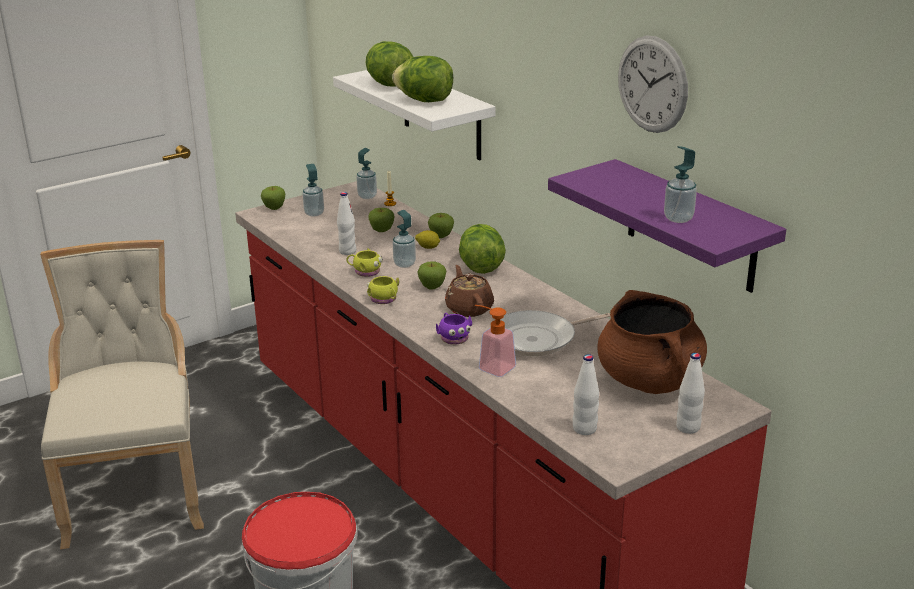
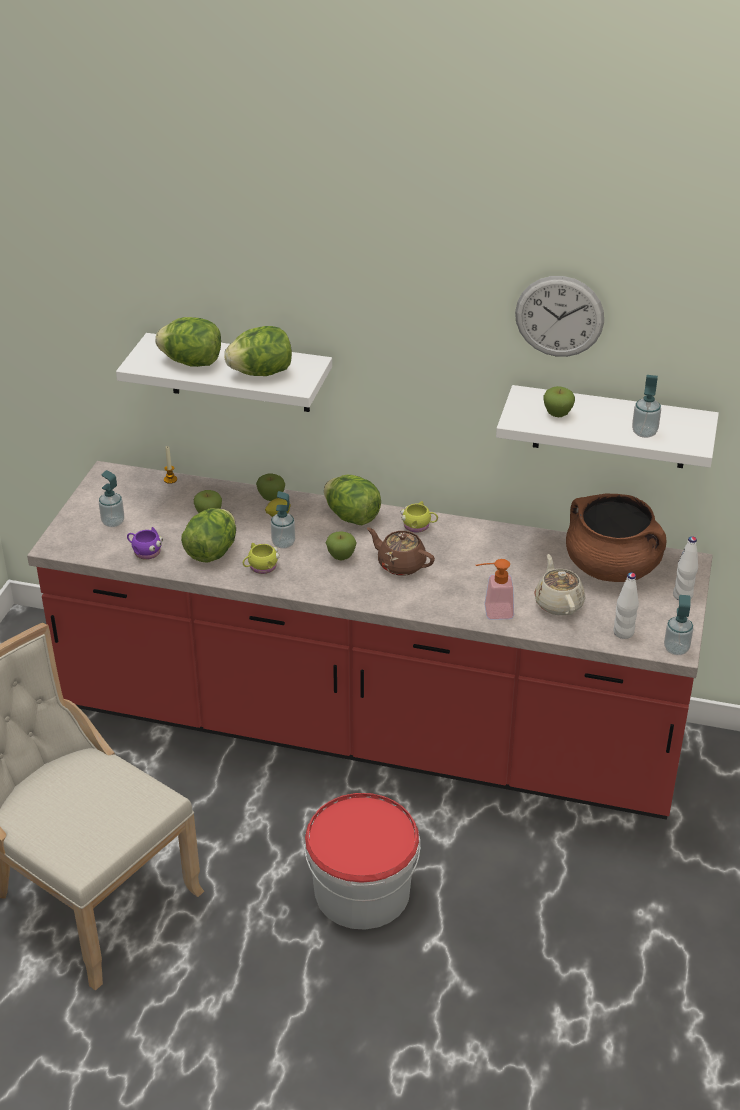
camera: 40 degrees left, 10 degrees up
apple [261,186,286,210] -> apple moved to [543,386,575,417]
white bottle [337,192,356,255] -> lettuce [181,508,236,563]
soap dispenser [356,148,377,199] -> soap dispenser moved to [664,595,694,655]
yellow mug [367,276,399,304] -> yellow mug moved to [400,501,438,533]
purple mug [436,313,472,345] -> purple mug moved to [127,527,163,560]
frying pan [490,310,610,356] -> none
purple shelf [548,159,786,293] -> white shelf [496,385,719,468]
none -> beige teapot [534,554,585,615]

